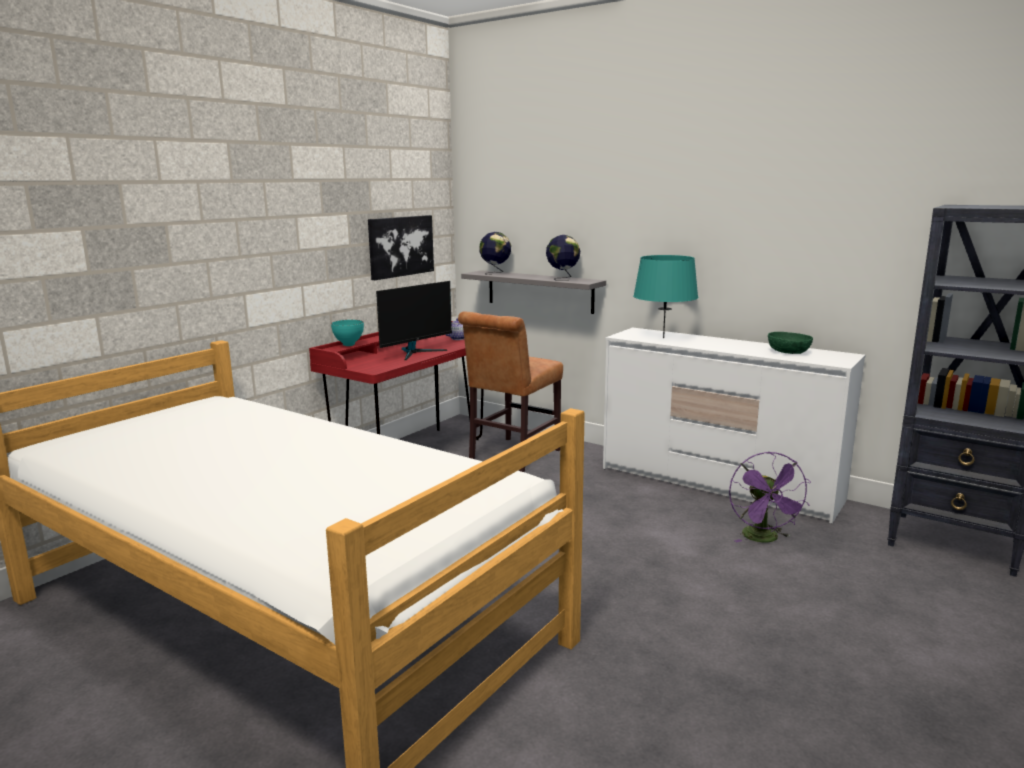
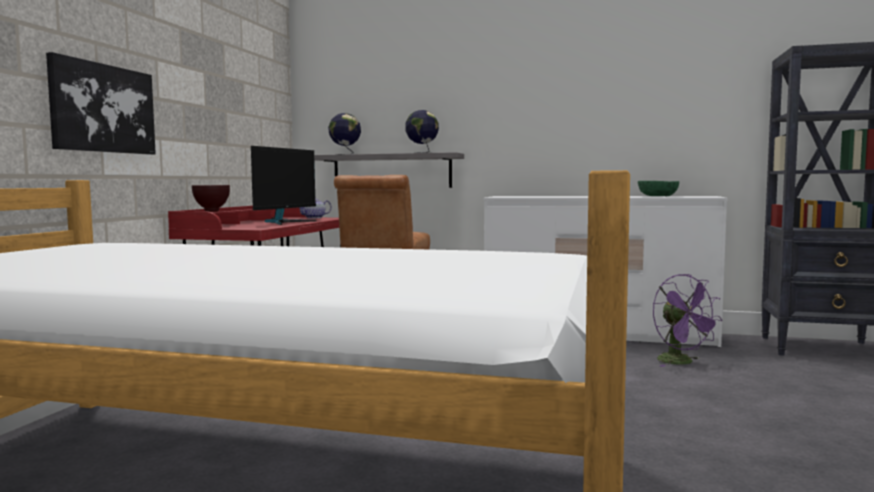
camera: 20 degrees left, 10 degrees down
turquoise bowl [331,320,364,346] -> brown bowl [192,185,230,212]
picture [368,215,434,280] -> picture moved to [46,52,156,155]
turquoise table lamp [633,255,698,338] -> none

